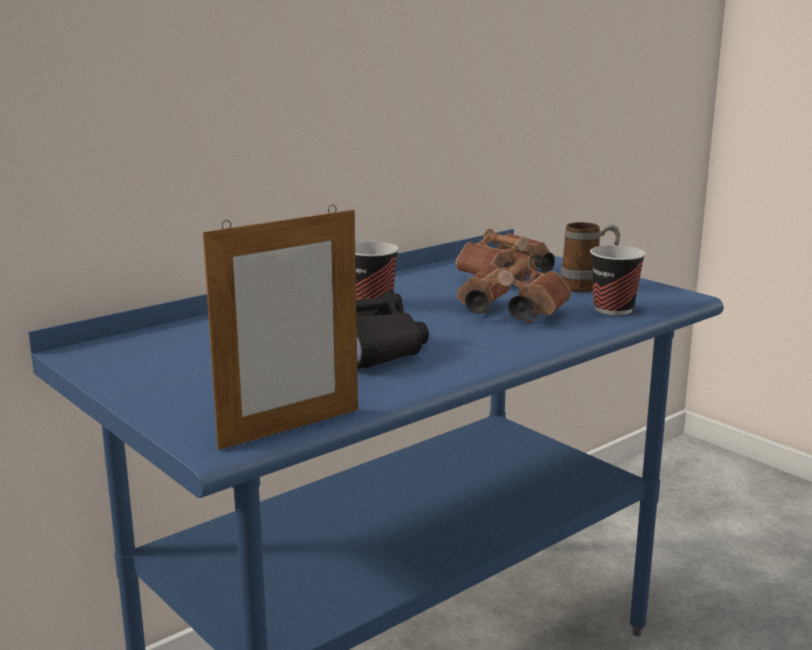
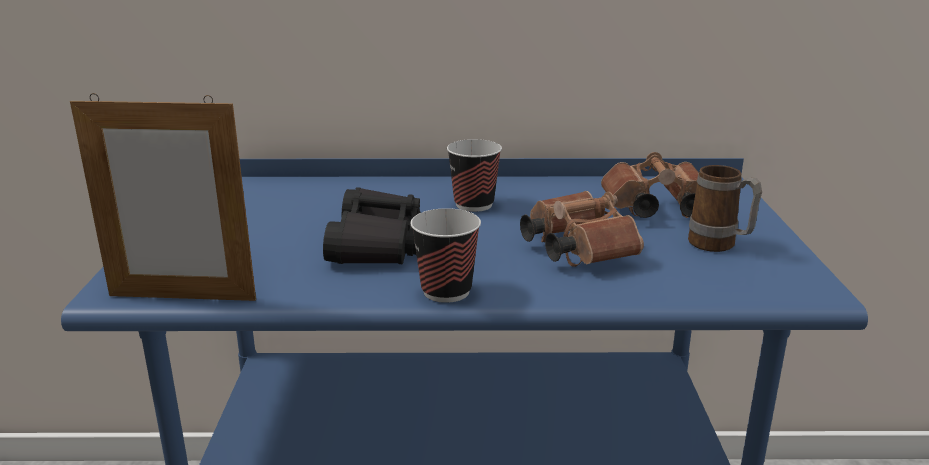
camera: 40 degrees right, 5 degrees up
cup [590,245,646,315] -> cup moved to [410,208,481,303]

